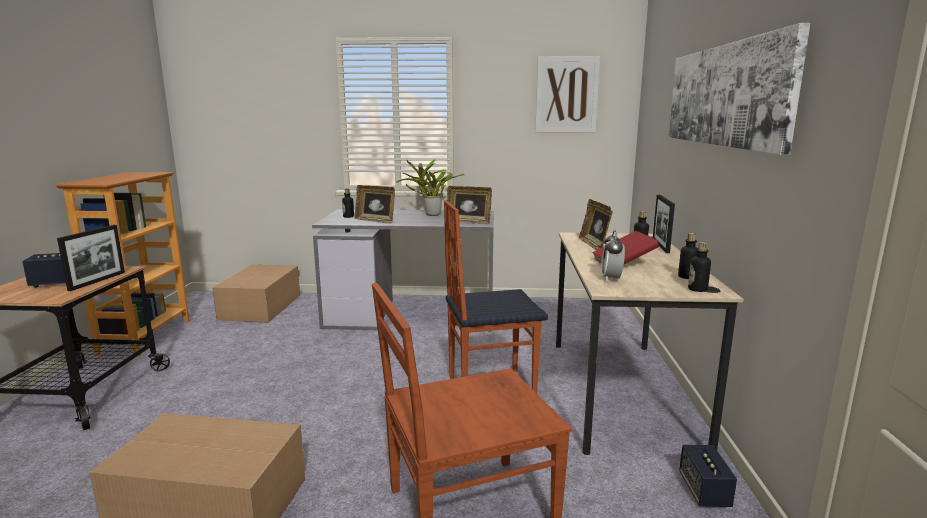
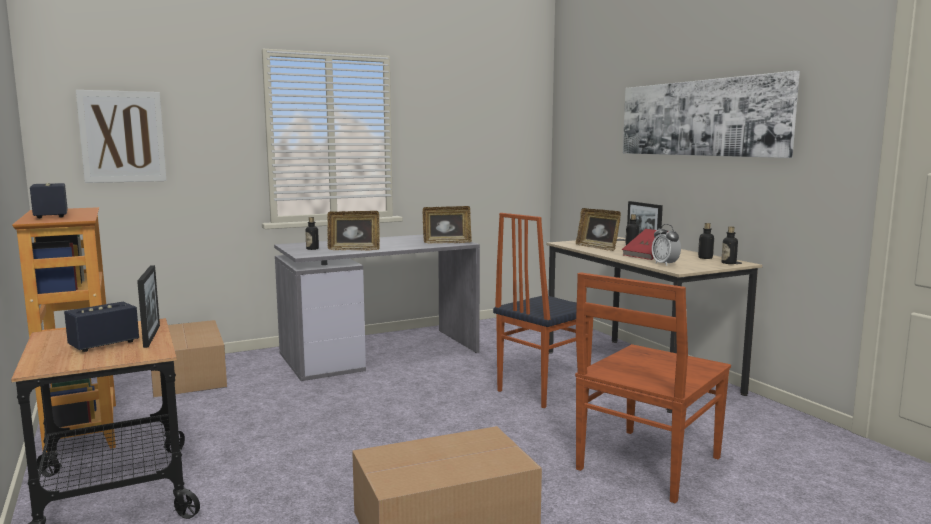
camera: 30 degrees left, 5 degrees down
potted plant [396,159,465,216] -> none
picture [535,56,600,133] -> picture moved to [76,90,167,183]
speaker [679,445,737,507] -> speaker moved to [30,183,68,218]

